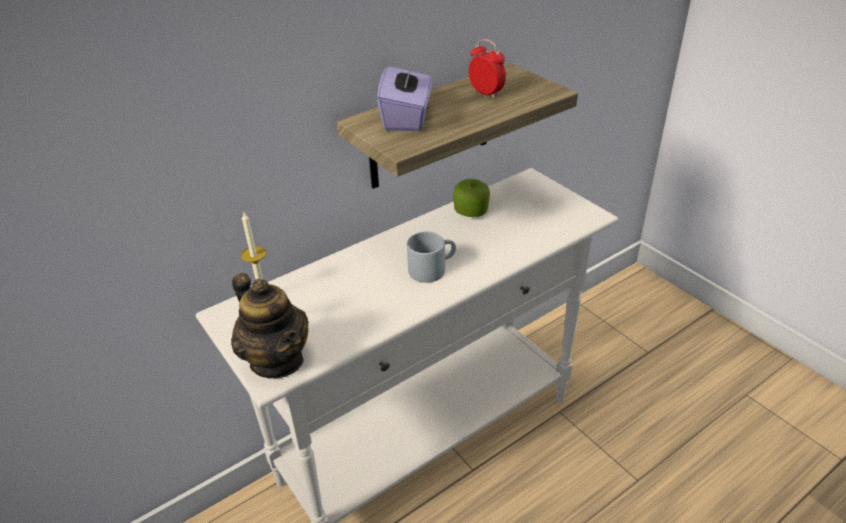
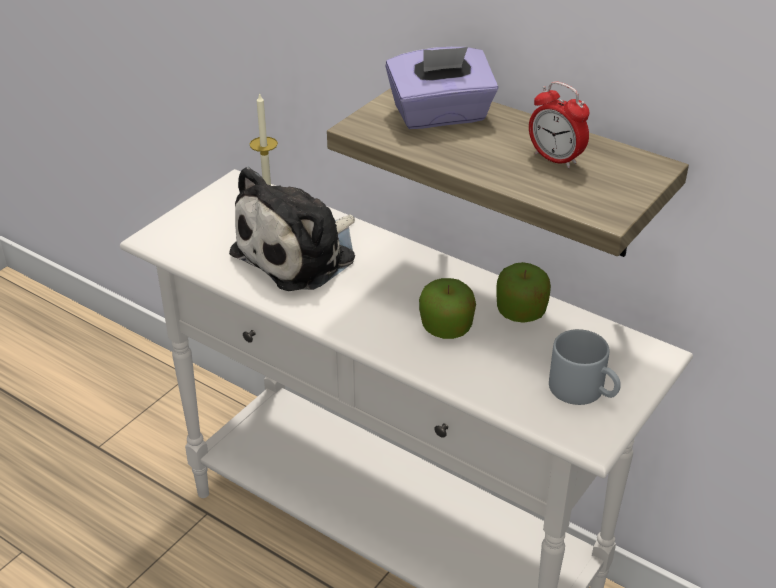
camera: 70 degrees right, 0 degrees up
teapot [231,273,308,378] -> none
grey mug [407,232,456,283] -> grey mug moved to [549,329,621,405]
alarm clock [468,39,506,99] -> alarm clock turned 105 degrees clockwise [529,81,589,168]
none -> plush toy [229,167,355,291]
none -> apple [419,278,476,339]

